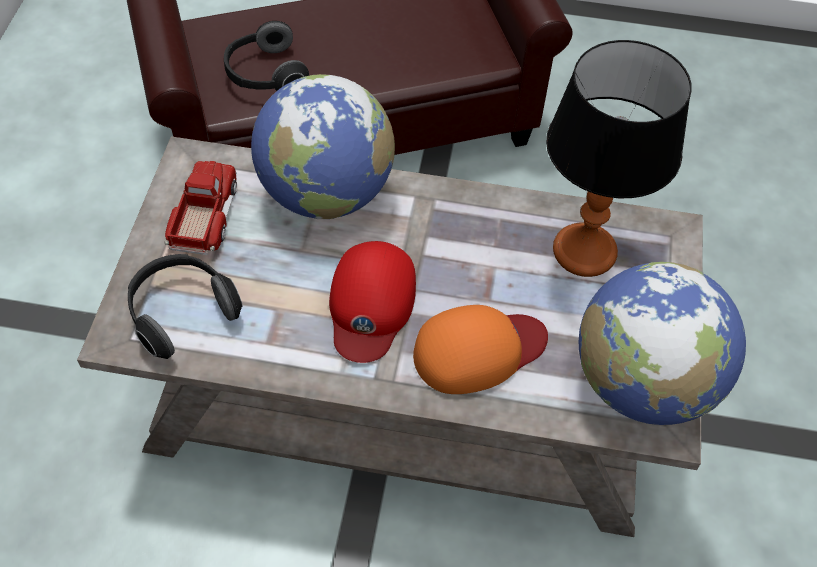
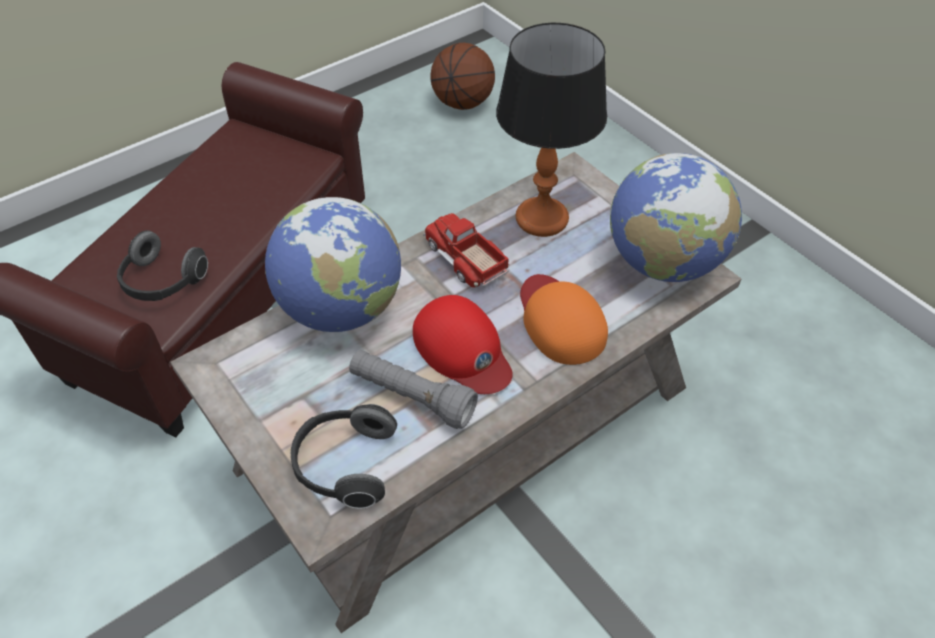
camera: 45 degrees left, 5 degrees down
toy truck [165,161,237,255] -> toy truck moved to [423,213,509,288]
orange cap [413,305,548,394] -> orange cap turned 45 degrees counterclockwise [520,274,608,365]
none -> grey flashlight [349,350,478,429]
none -> basketball [430,43,495,110]

